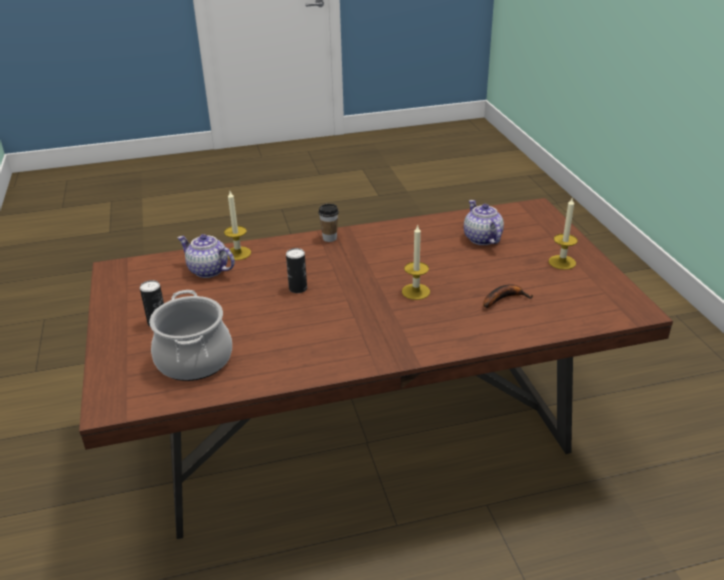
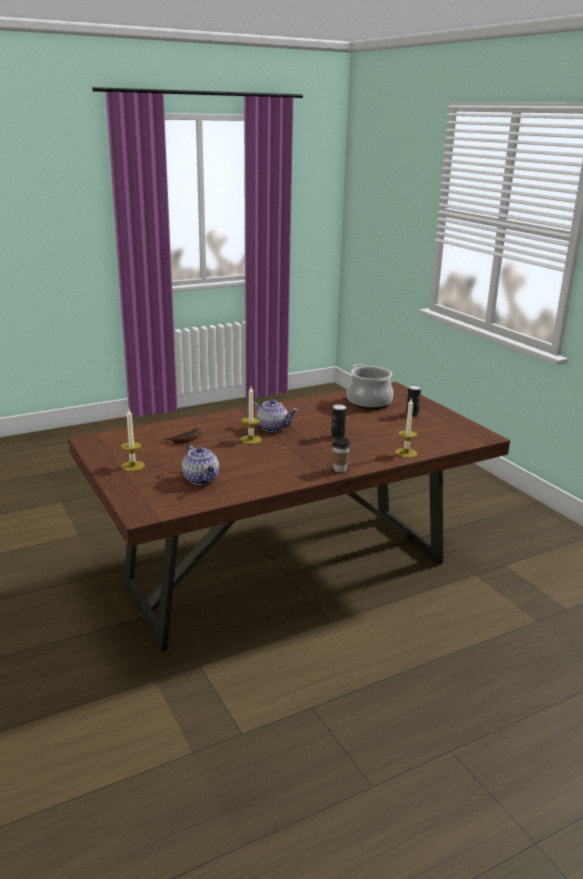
camera: 165 degrees right, 10 degrees down
teapot [177,234,235,278] -> teapot moved to [247,399,298,432]

